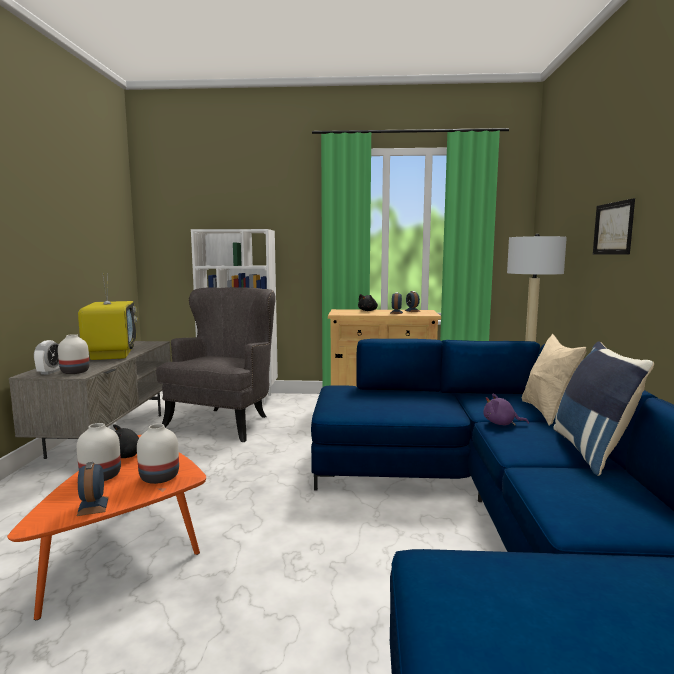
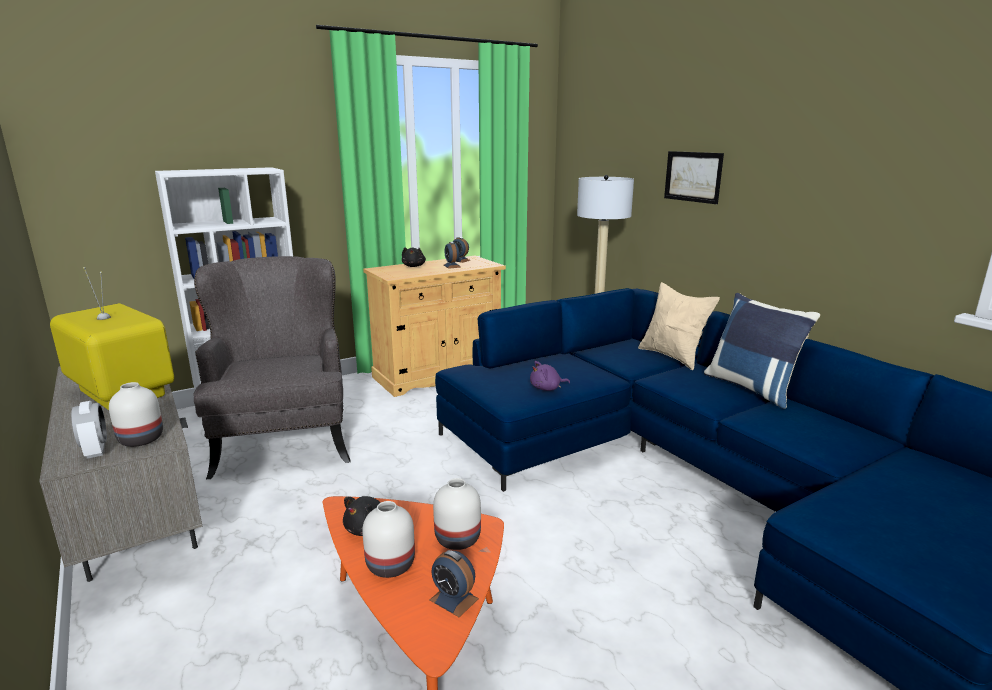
camera: 35 degrees left, 10 degrees up
purple plush toy [483,393,529,426] -> purple plush toy moved to [530,361,570,391]

